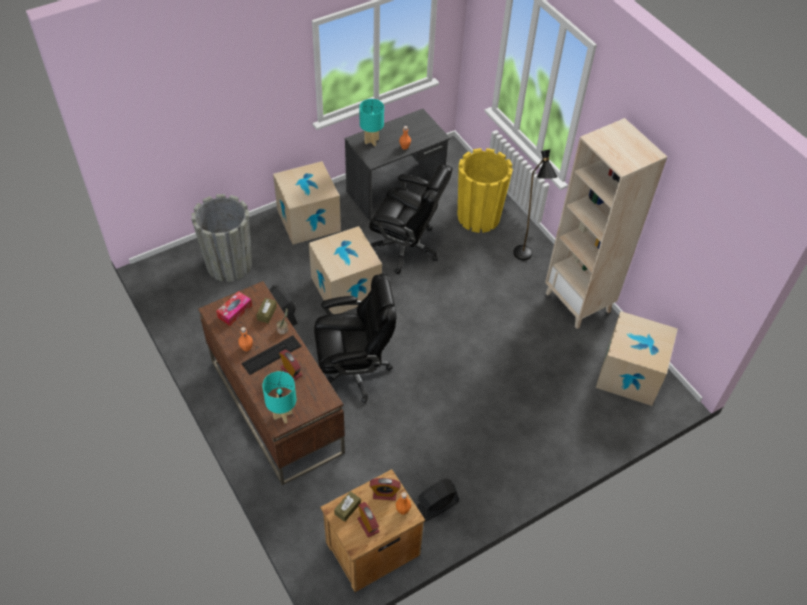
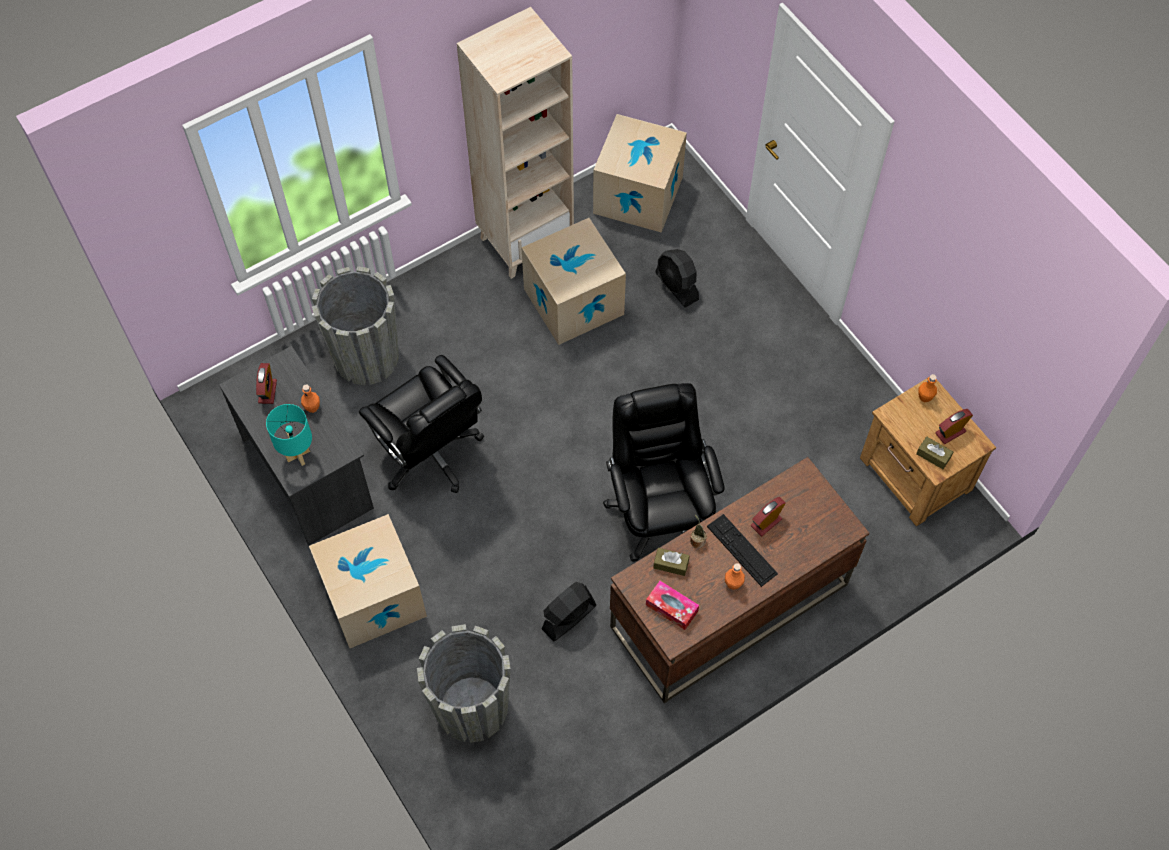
camera: 90 degrees left, 10 degrees up
turquoise table lamp [262,371,296,424] -> none
cardboard box [309,226,382,314] -> cardboard box moved to [521,218,626,345]
black office chair [369,164,453,274] -> black office chair turned 120 degrees clockwise [359,355,484,493]
alarm clock [370,478,401,501] -> alarm clock moved to [256,363,277,404]
black fan [417,478,459,522] -> black fan moved to [655,249,699,308]
yellow planter [458,148,513,233] -> grey planter [312,266,399,385]
black floor lamp [513,150,557,260] -> none

